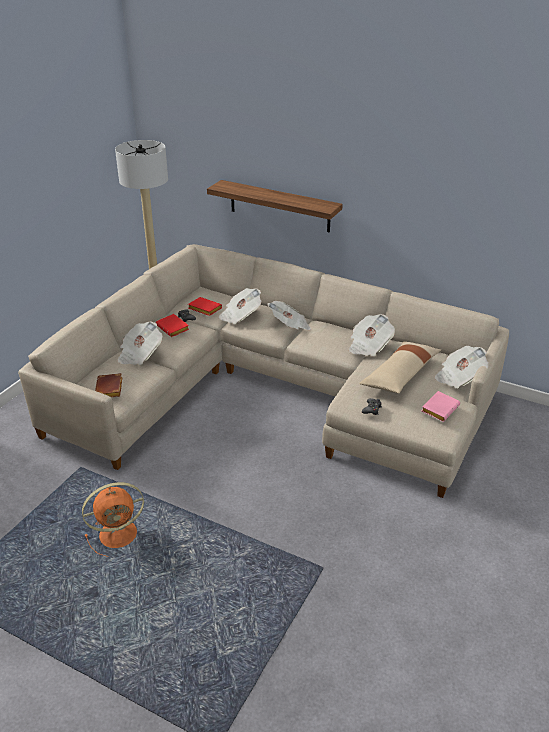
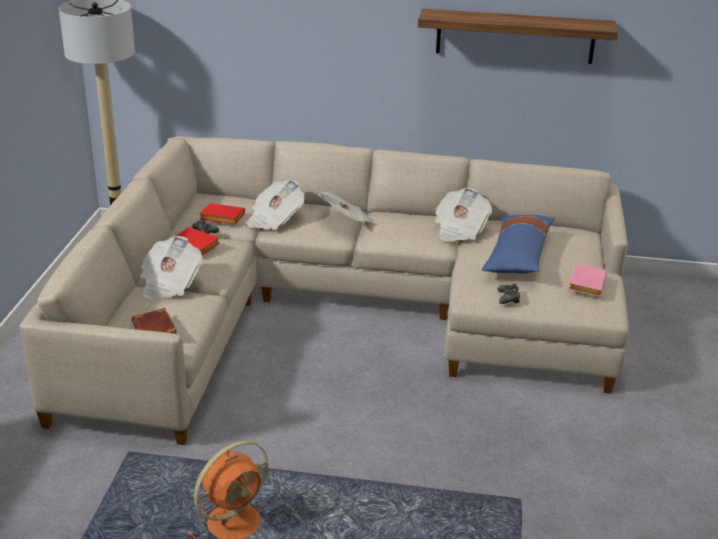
camera: 20 degrees left, 5 degrees down
shelf [207,180,343,232] -> shelf moved to [418,9,618,64]
beige pillow [359,341,441,394] -> blue pillow [482,215,555,274]
newspaper [435,346,489,389] -> none

